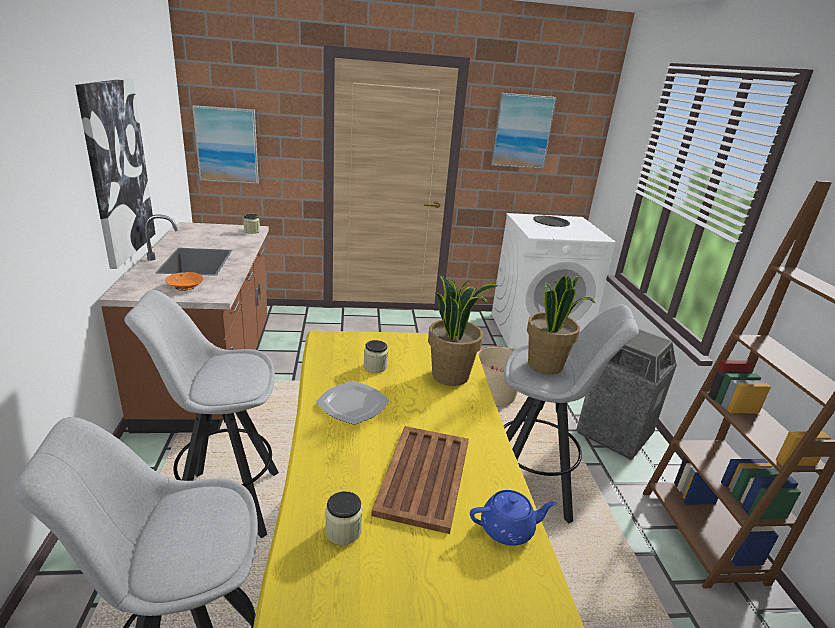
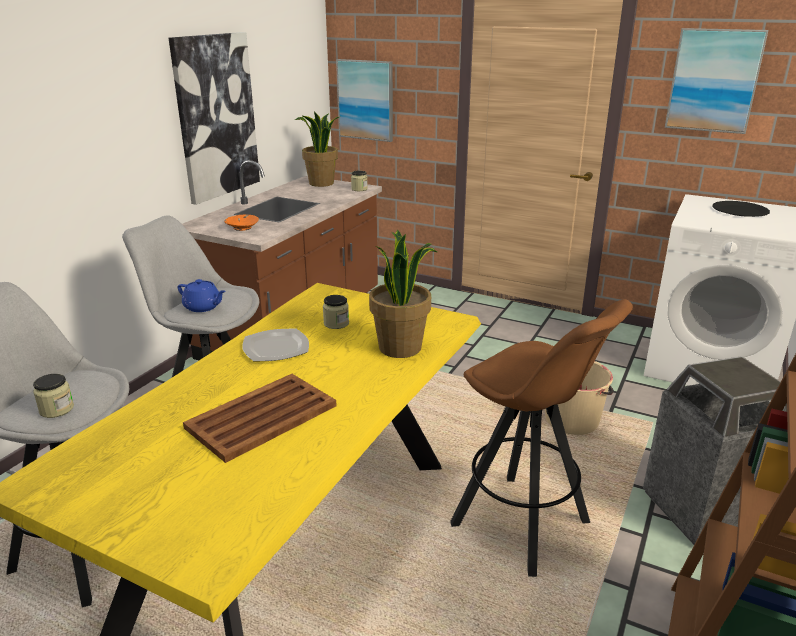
camera: 35 degrees right, 0 degrees up
jar [325,491,363,545] -> jar moved to [33,374,74,418]
blue teapot [470,490,557,546] -> blue teapot moved to [178,279,226,312]
grey stool [504,304,639,524] -> brown stool [450,299,633,577]
potted plant [527,273,595,375] -> potted plant moved to [295,112,339,187]

